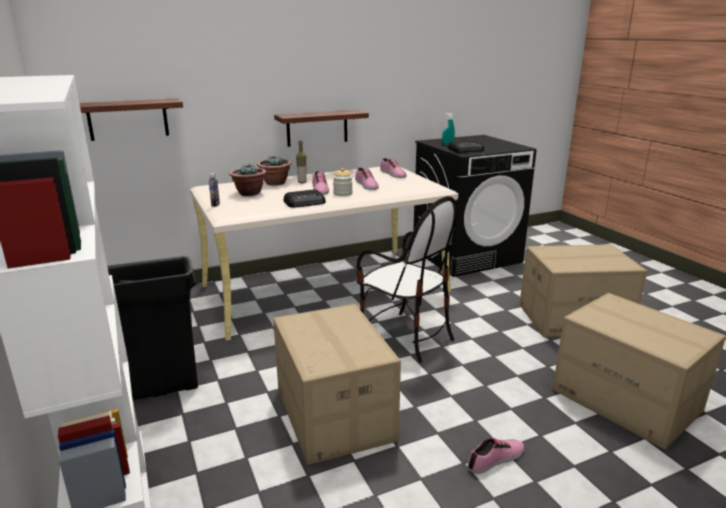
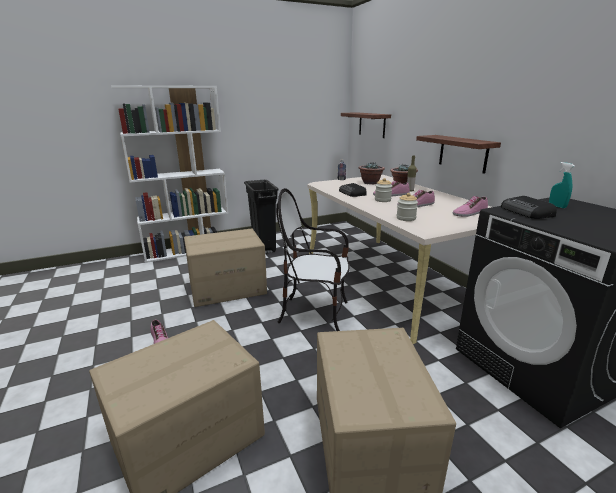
camera: 90 degrees right, 0 degrees up
chair [356,196,458,363] -> chair turned 60 degrees clockwise [276,188,350,331]
none -> jar [397,193,418,221]

